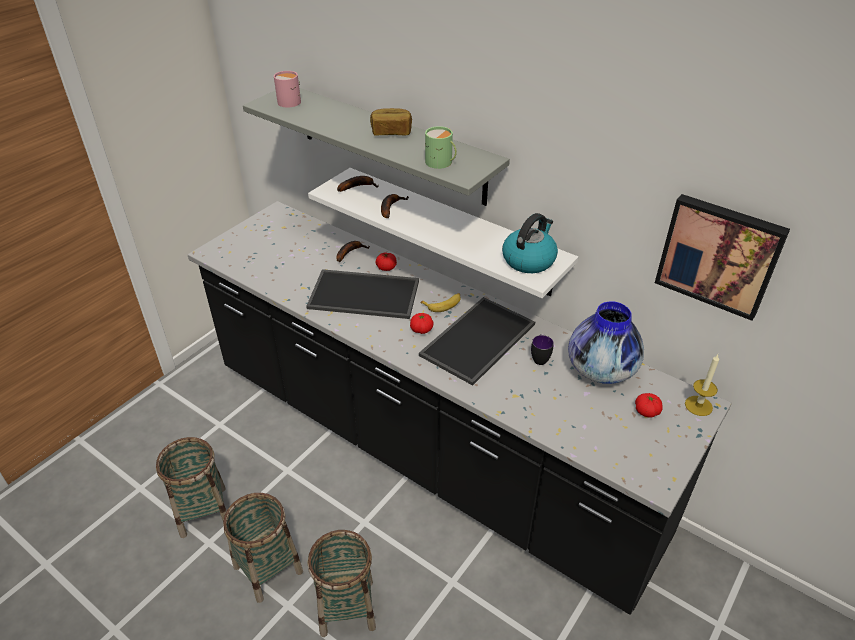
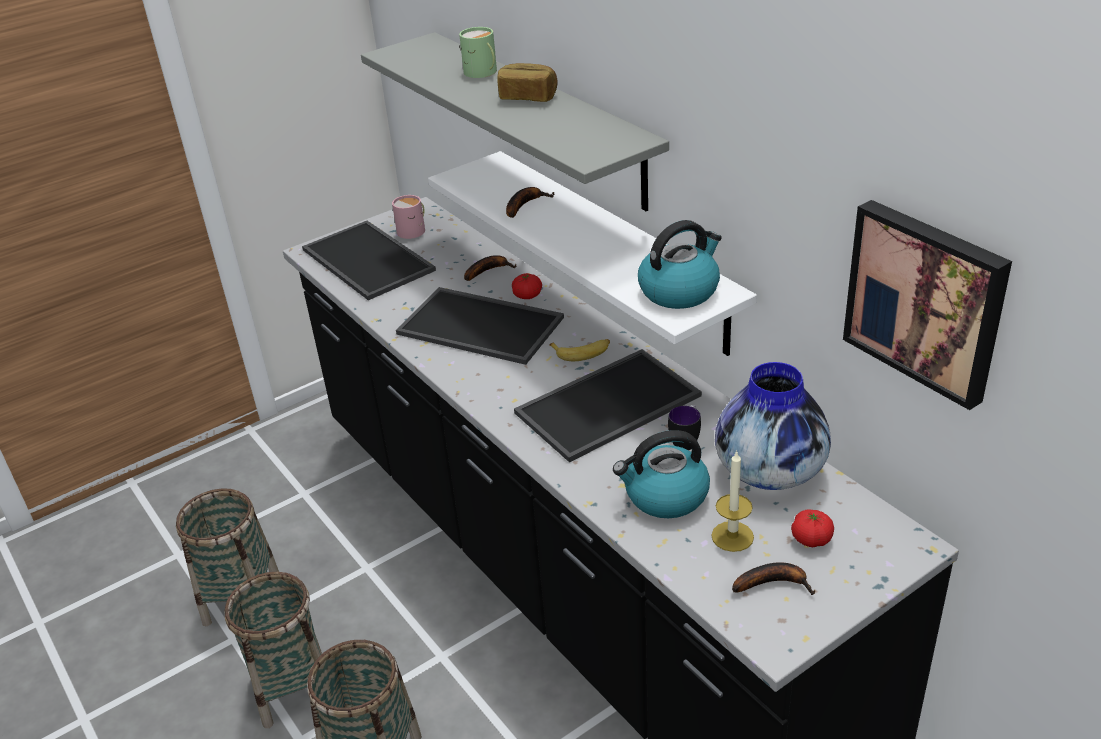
camera: 20 degrees right, 5 degrees down
pink mug [274,71,301,108] -> pink mug moved to [392,195,425,239]
banana [337,176,379,192] -> banana moved to [732,562,816,595]
tomato [410,313,434,334] -> none
green mug [425,126,457,169] -> green mug moved to [459,27,497,78]
candle [685,354,719,416] -> candle moved to [711,450,754,552]
none -> tray [302,221,436,300]
none -> kettle [613,430,710,519]

